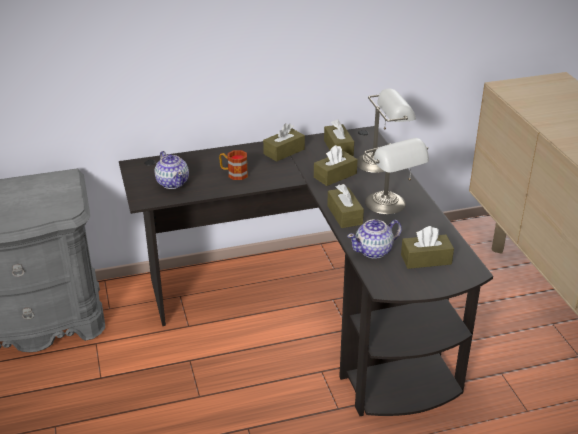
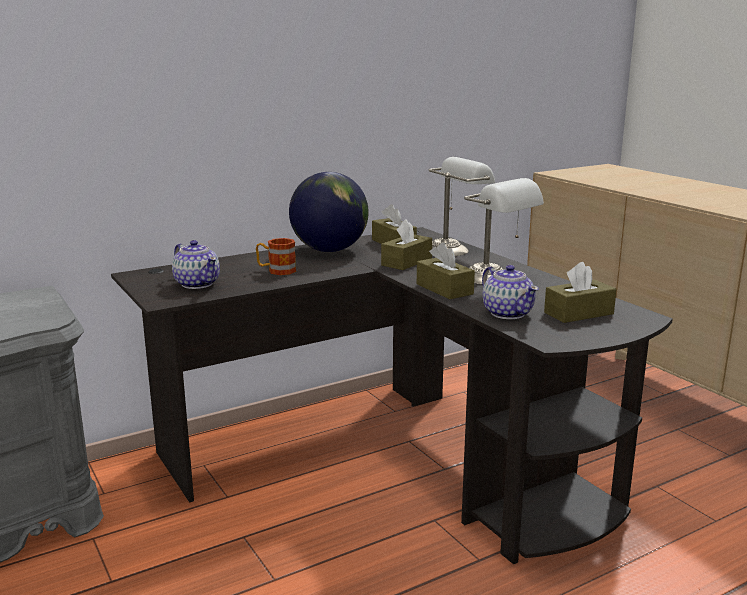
camera: 15 degrees left, 15 degrees down
brown tissue box [263,123,305,162] -> globe [289,172,369,252]
teapot [347,219,402,258] -> teapot turned 75 degrees counterclockwise [482,265,539,319]

